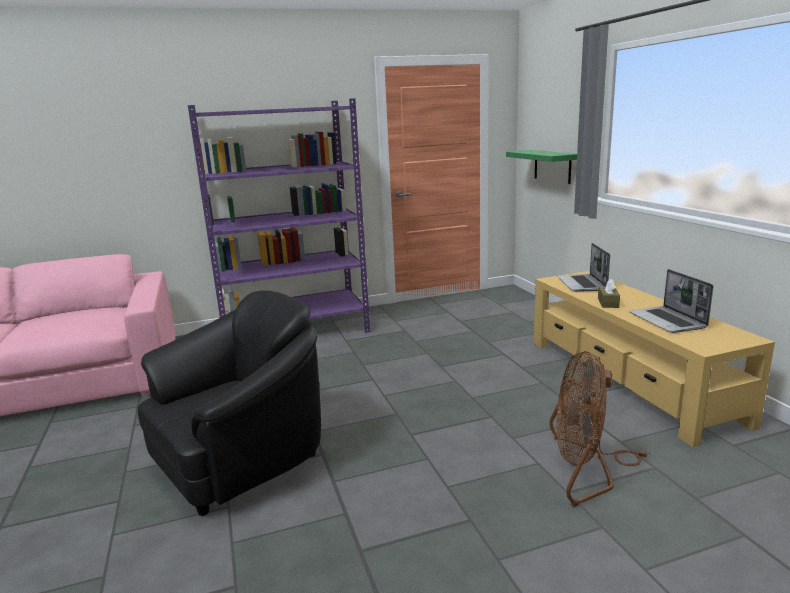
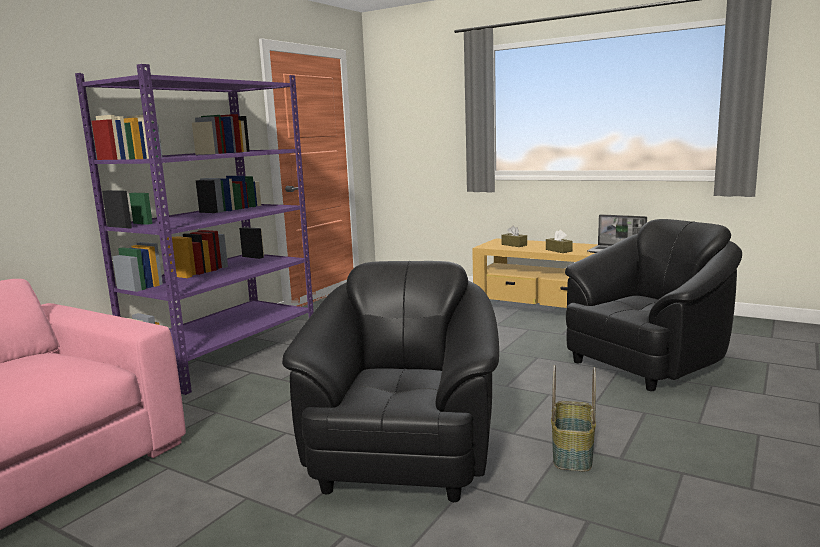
camera: 40 degrees left, 5 degrees down
green shelf [506,150,577,184] -> none
brown fan [549,351,649,507] -> black armchair [565,219,742,391]
laptop [557,243,610,292] -> brown tissue box [501,225,527,247]
none -> basket [551,365,596,471]

